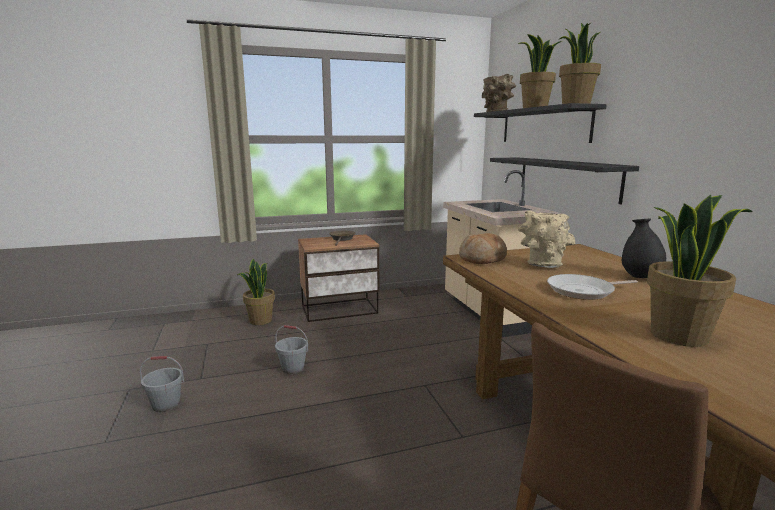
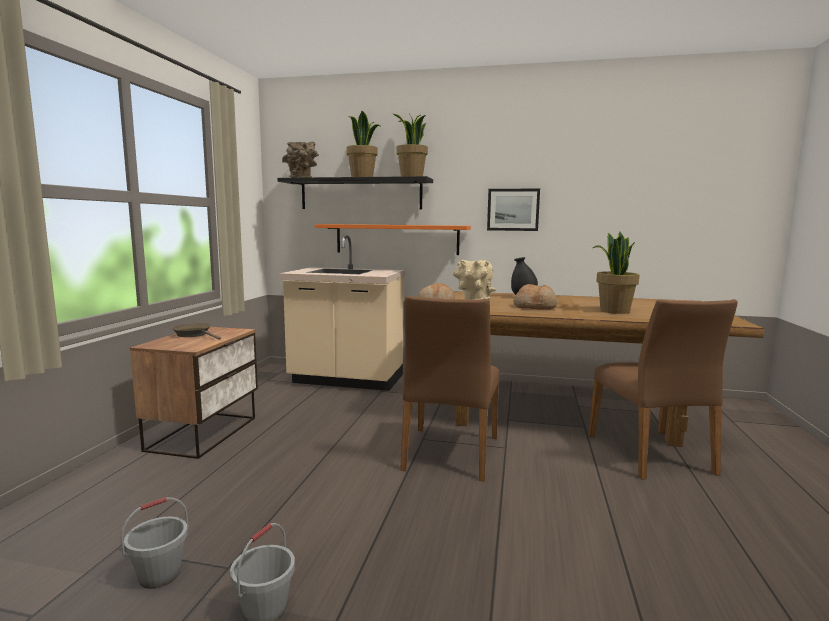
camera: 60 degrees left, 5 degrees down
potted plant [237,259,275,325] -> none
grey bucket [275,325,308,374] -> grey bucket moved to [121,497,189,589]
black shelf [490,158,639,204] -> orange shelf [315,224,471,255]
frying pan [547,274,638,300] -> bread [514,284,557,310]
none -> brown chair [400,296,499,481]
none -> picture [487,189,540,231]

